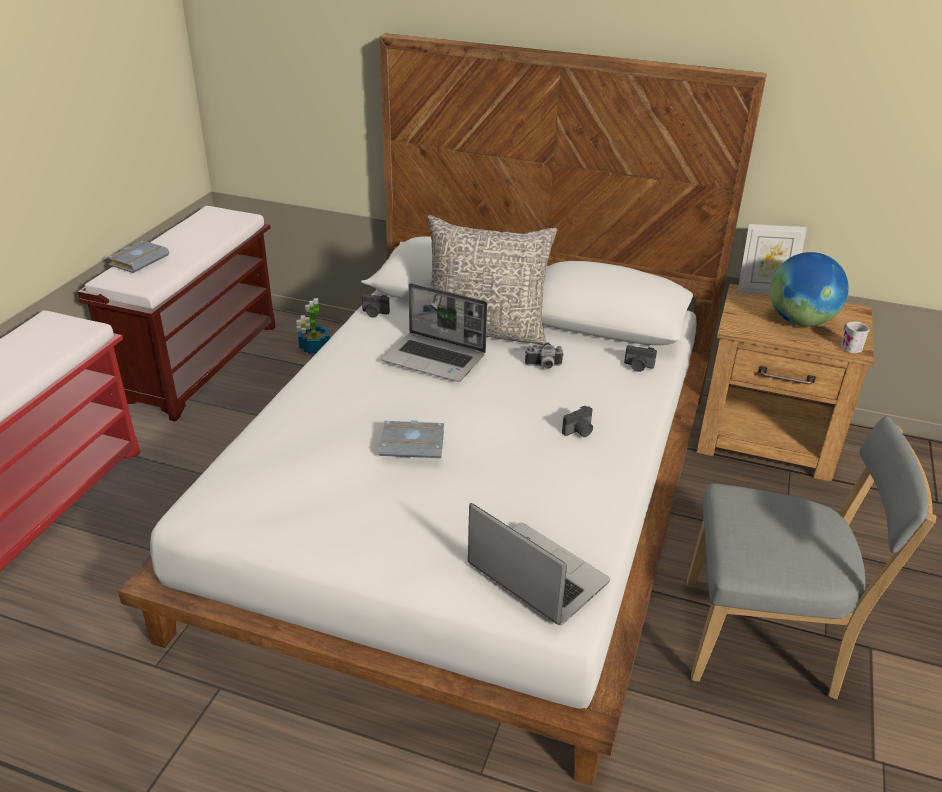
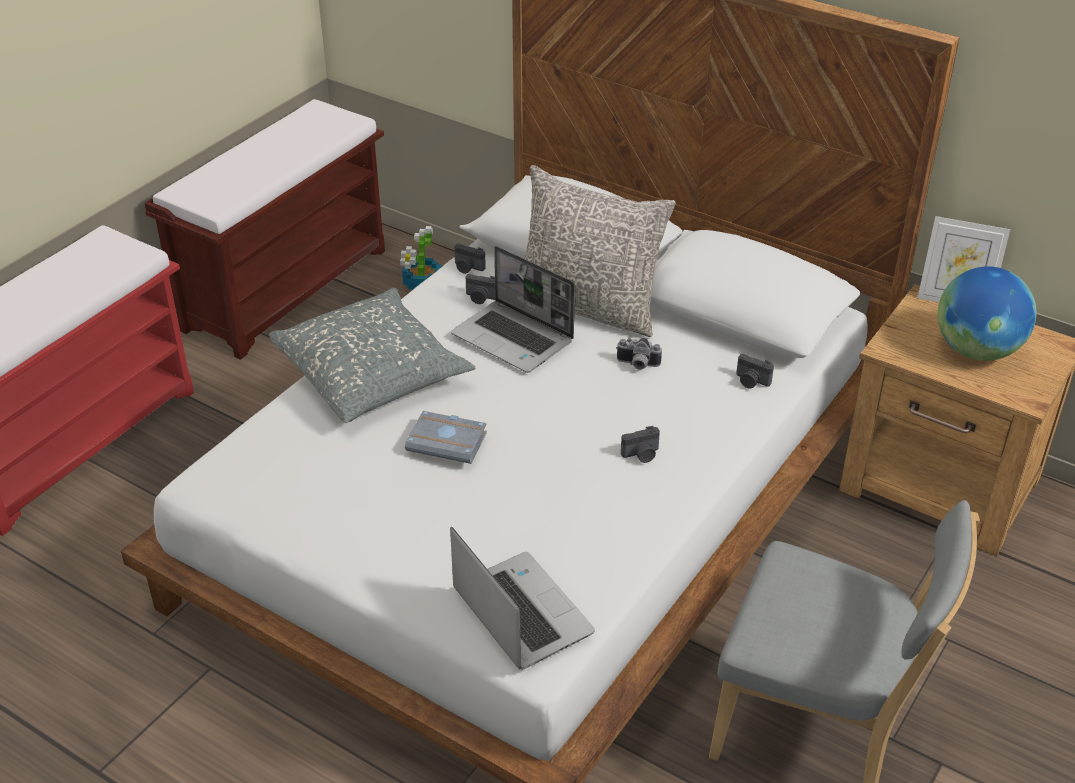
camera: 15 degrees right, 5 degrees up
grey book [107,240,169,273] -> none
white mug [841,322,870,353] -> none
none -> grey pillow [269,288,475,423]
none -> camera [466,274,495,304]

